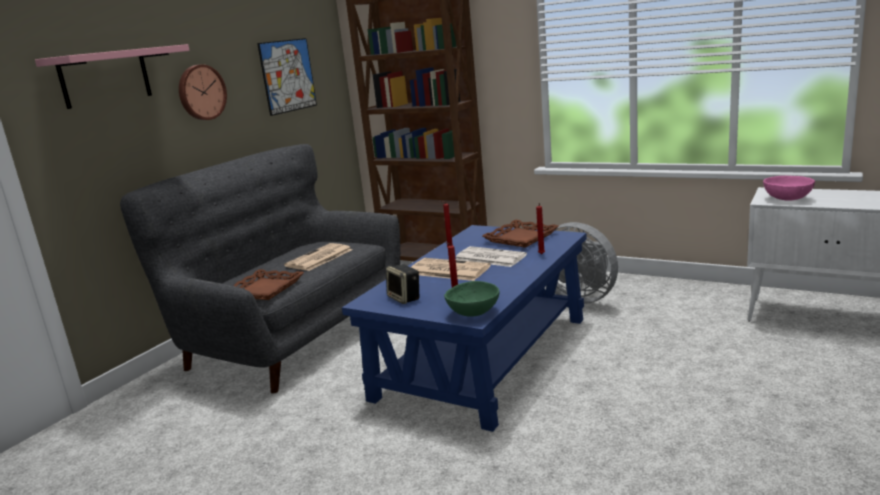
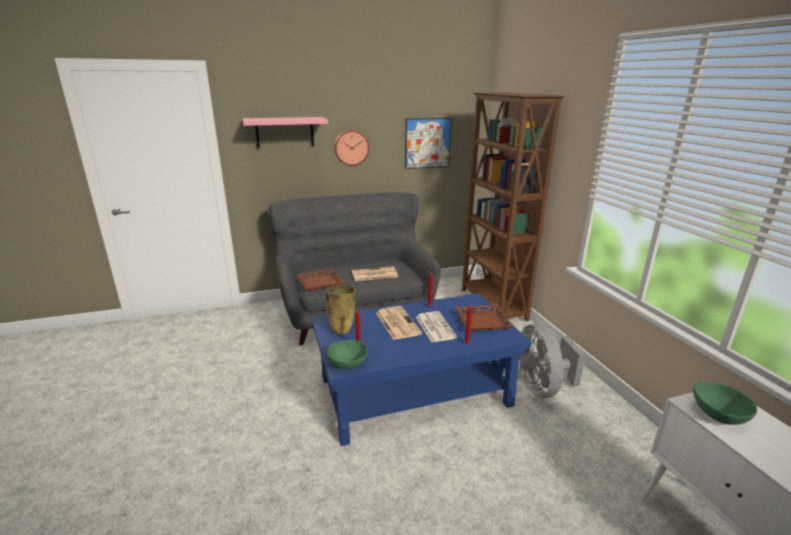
camera: 40 degrees right, 5 degrees up
speaker [386,264,419,304] -> beige vase [326,285,356,335]
pink bowl [763,176,815,201] -> green bowl [693,382,757,425]

